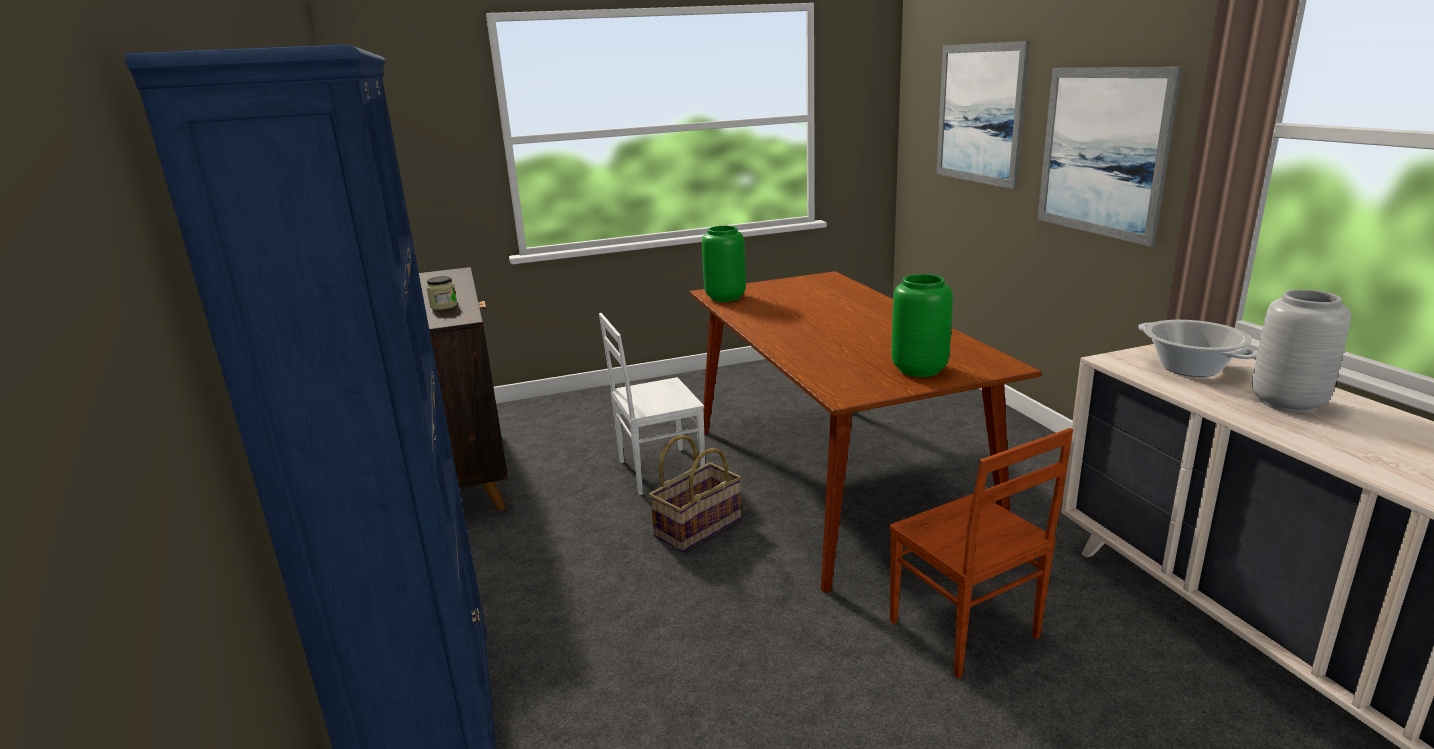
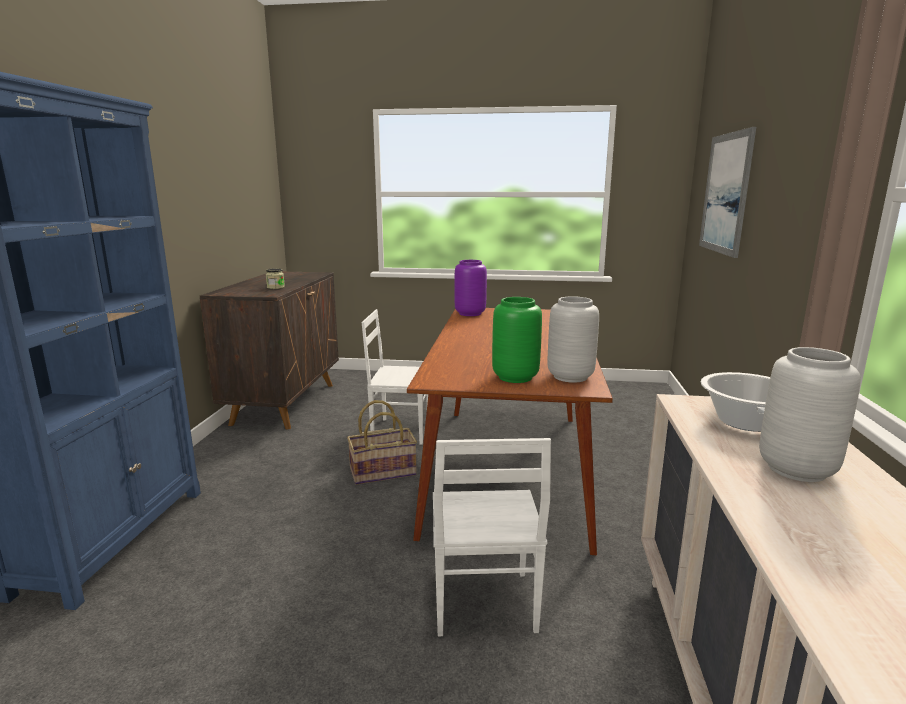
camera: 25 degrees right, 5 degrees down
green vase [702,226,746,302] -> purple vase [454,260,487,316]
brown chair [889,428,1073,678] -> white chair [433,438,551,636]
picture [1037,67,1182,247] -> none
none -> grey vase [548,296,599,383]

